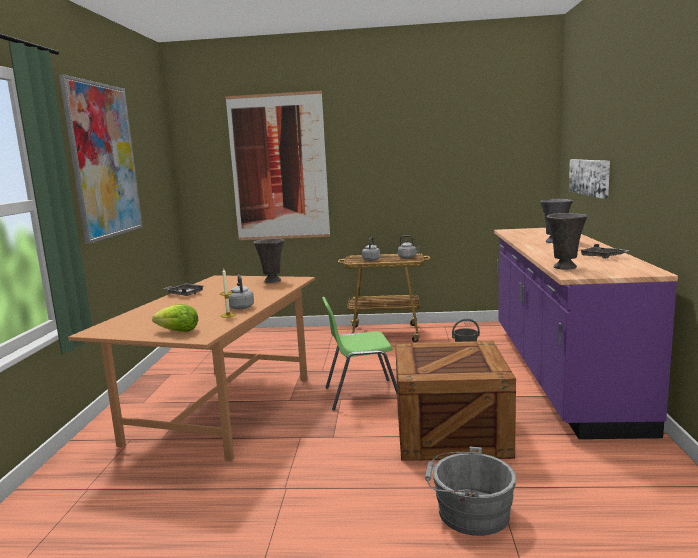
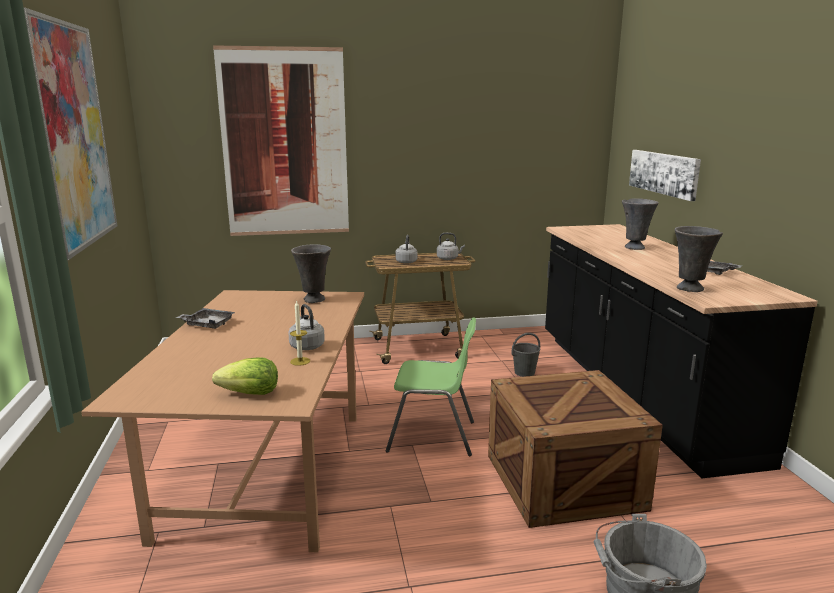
camera: 15 degrees left, 5 degrees up
green chair [322,297,397,410] -> green chair turned 150 degrees counterclockwise [386,317,476,456]
purple counter [494,228,678,439] -> black counter [545,224,818,479]

